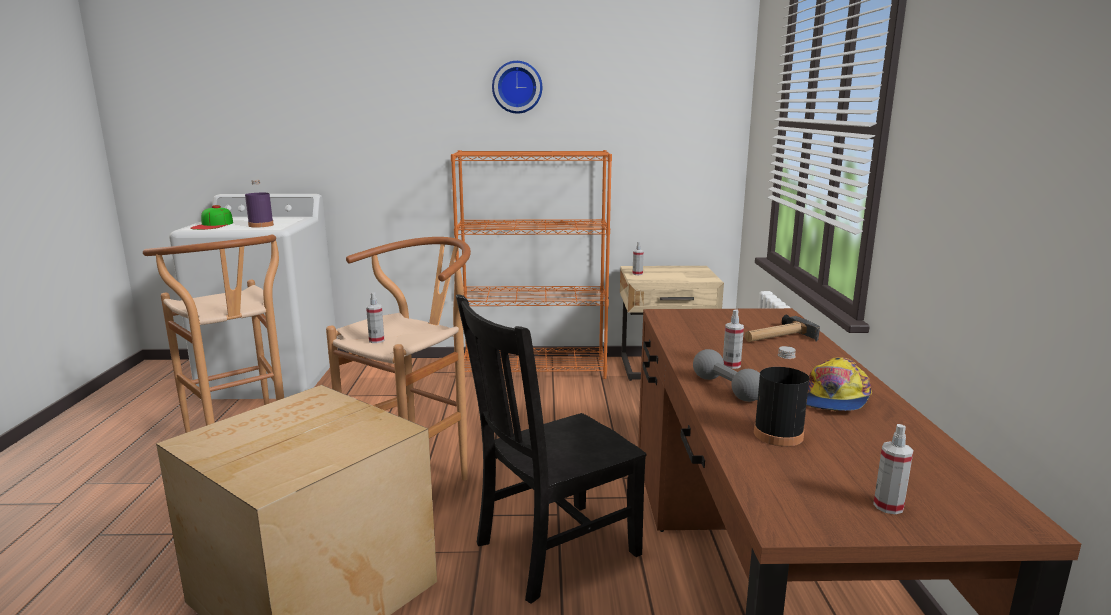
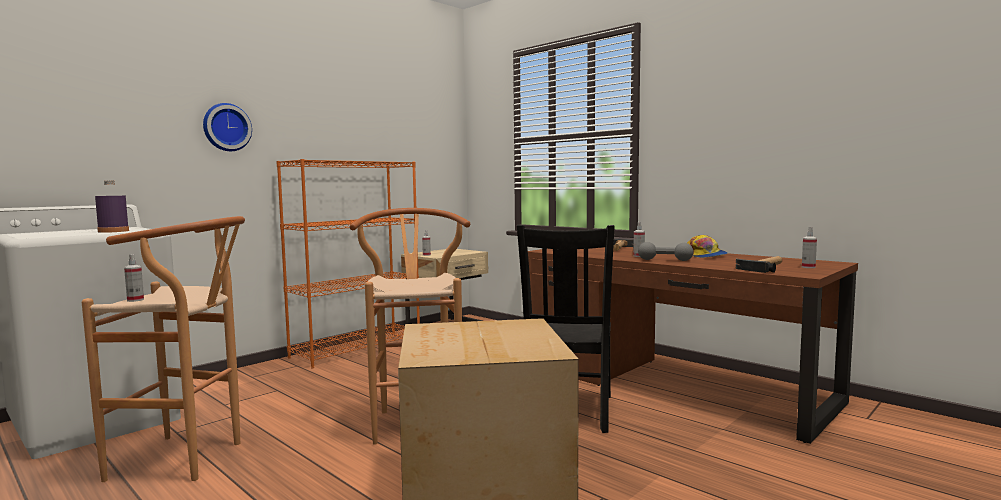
camera: 45 degrees left, 10 degrees down
cap [190,205,233,230] -> none
spray bottle [366,292,384,343] -> spray bottle moved to [124,254,144,302]
wall clock [492,61,542,114] -> wall clock moved to [203,103,252,151]
black bottle [754,346,809,446] -> none
none -> hammer [736,256,782,273]

